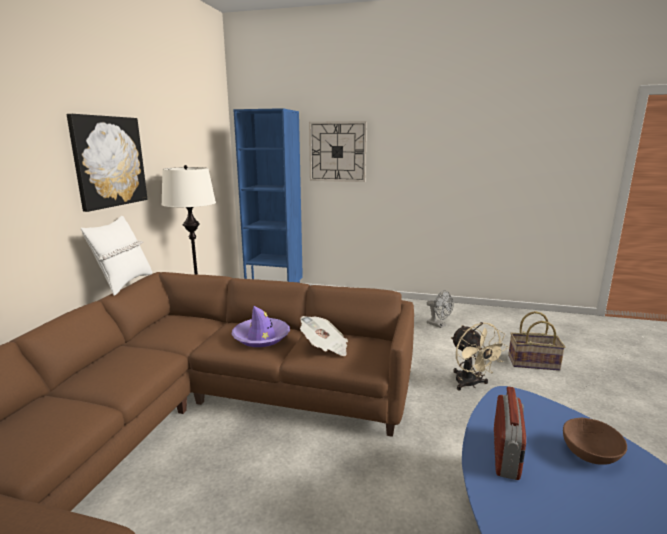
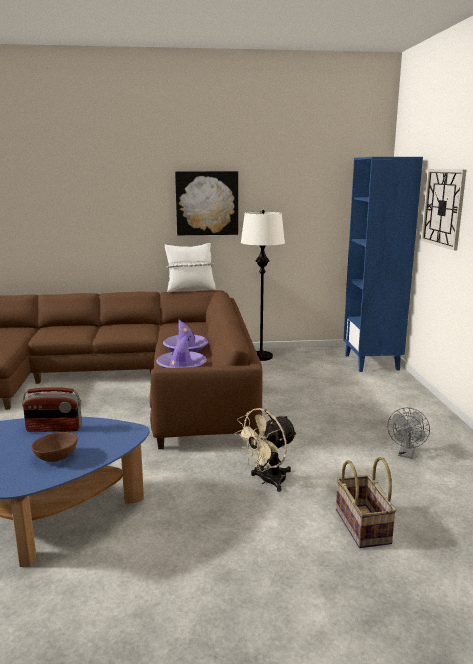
camera: 70 degrees right, 0 degrees up
newspaper [300,316,348,356] -> purple hat [156,334,207,368]

